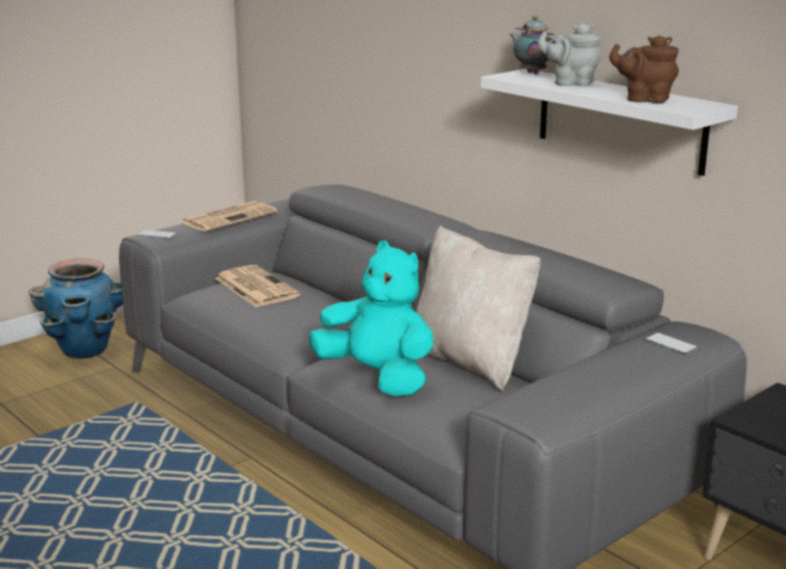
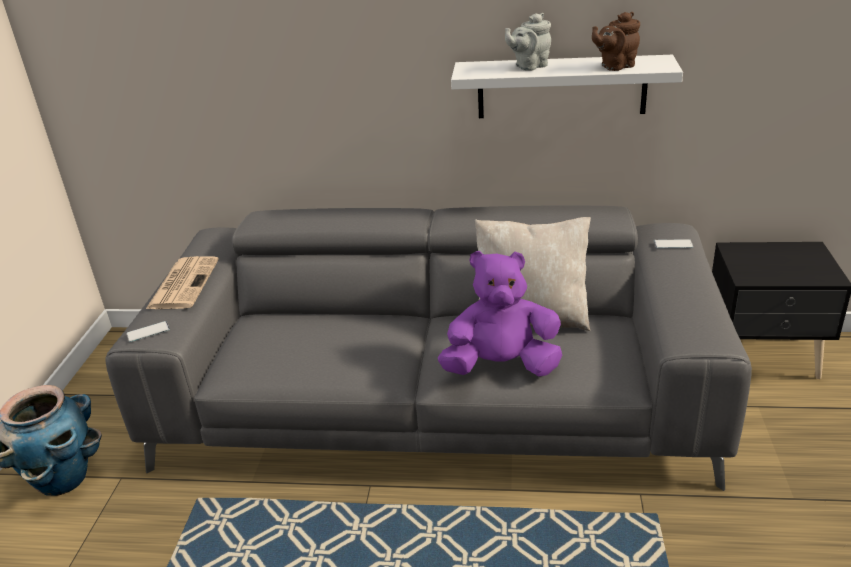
camera: 40 degrees left, 10 degrees up
newspaper [215,265,300,307] -> none
turquoise plush toy [309,240,434,396] -> purple plush toy [438,251,562,377]
teapot [510,16,555,74] -> none

